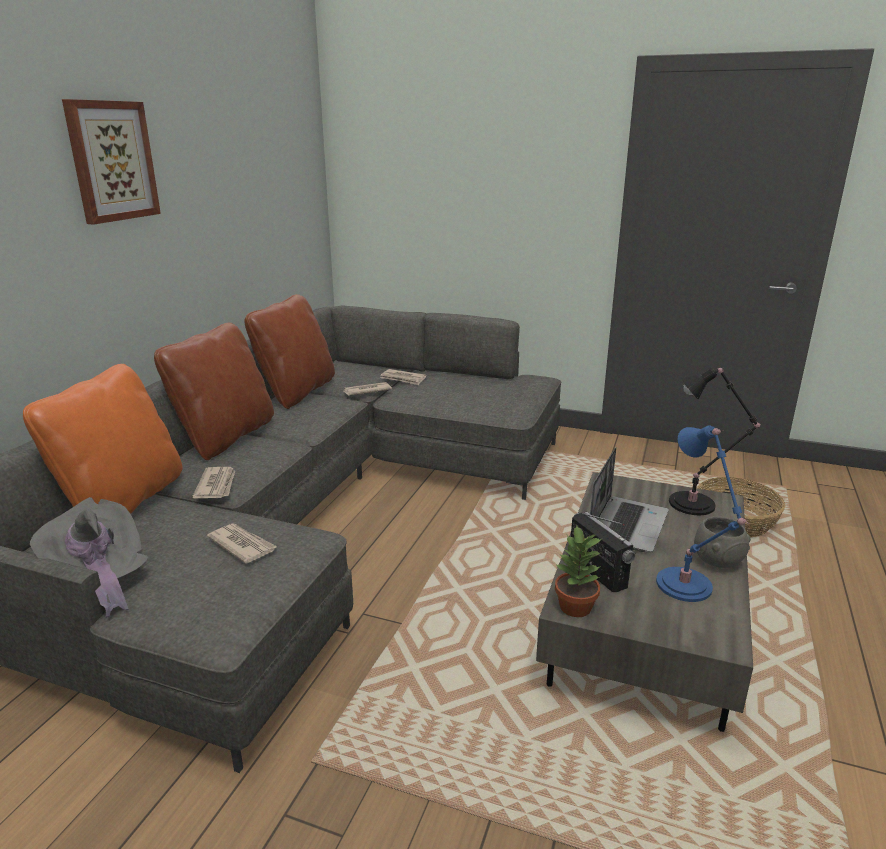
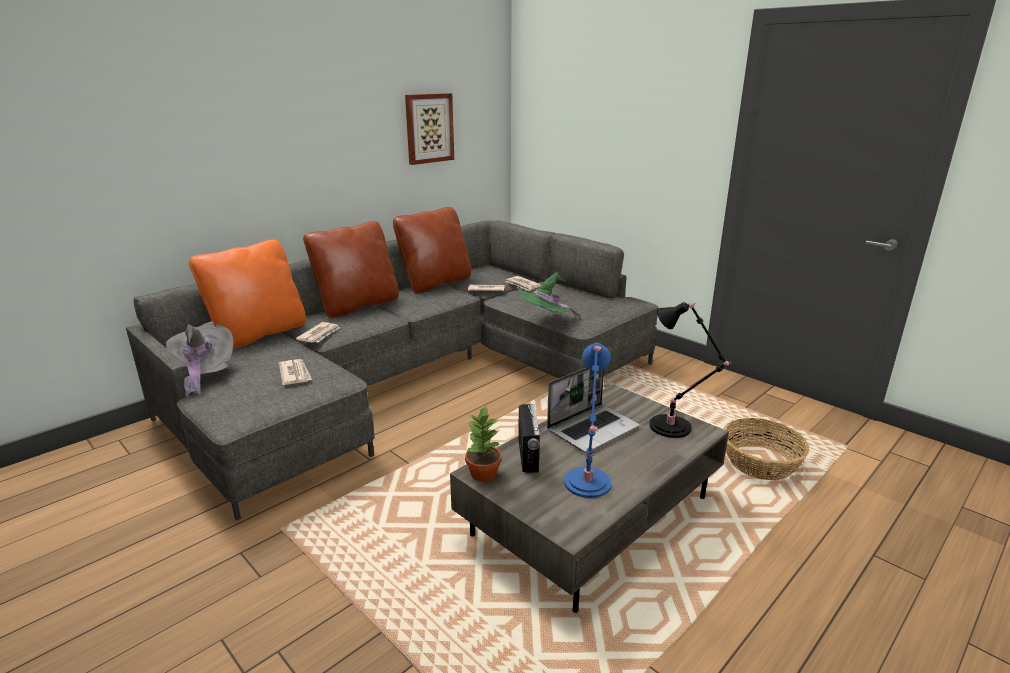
camera: 25 degrees right, 0 degrees up
picture [62,99,161,224] -> picture moved to [405,93,454,165]
grey bowl [694,516,751,568] -> none
none -> green hat [517,272,580,318]

